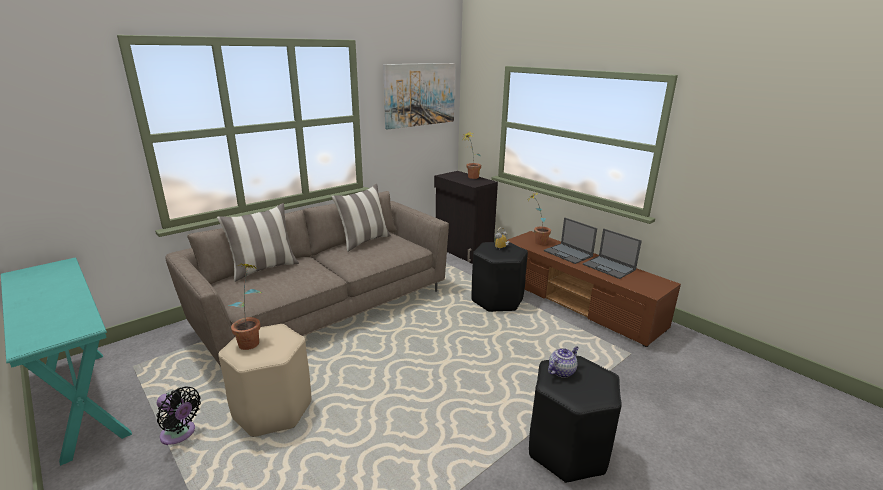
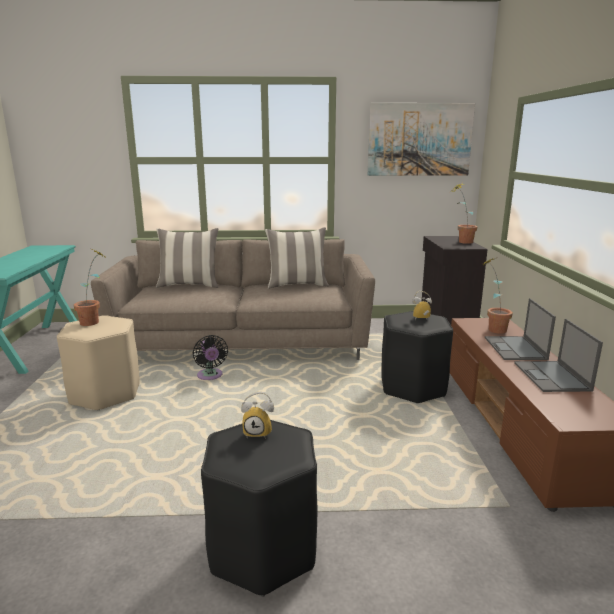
camera: 40 degrees right, 5 degrees down
black fan [157,386,201,445] -> black fan moved to [193,335,228,380]
teapot [548,346,579,378] -> alarm clock [241,392,274,438]

